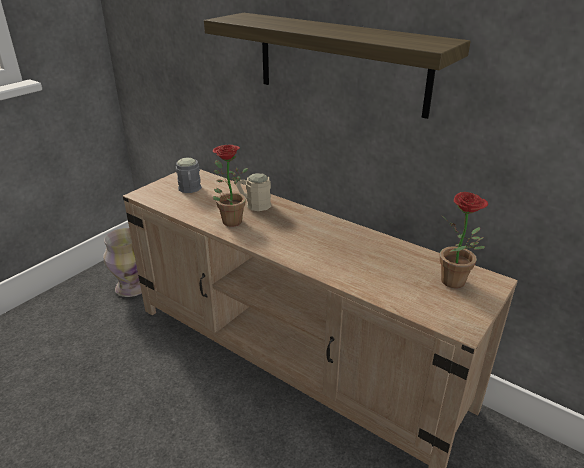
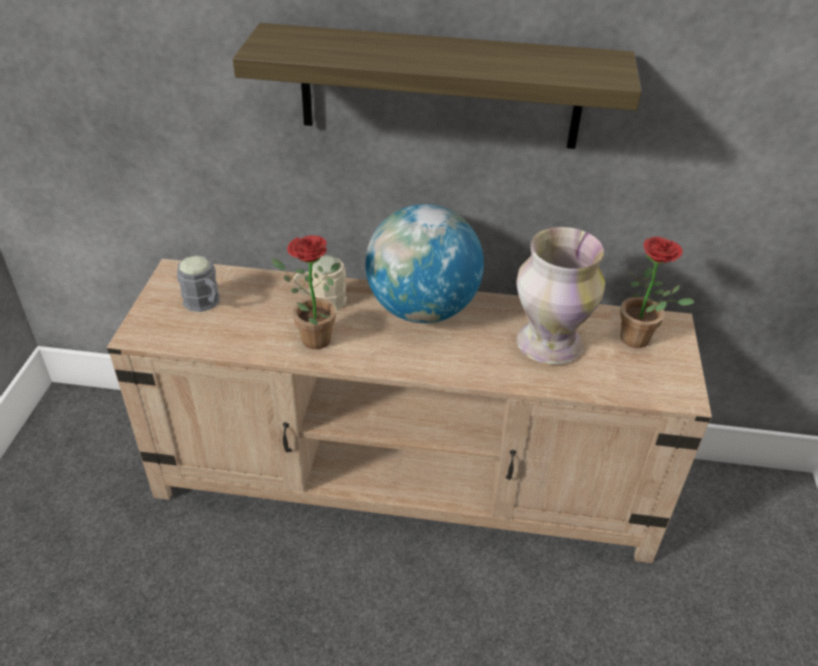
camera: 30 degrees left, 10 degrees up
vase [103,228,142,297] -> vase moved to [516,227,605,364]
none -> globe [365,204,484,323]

